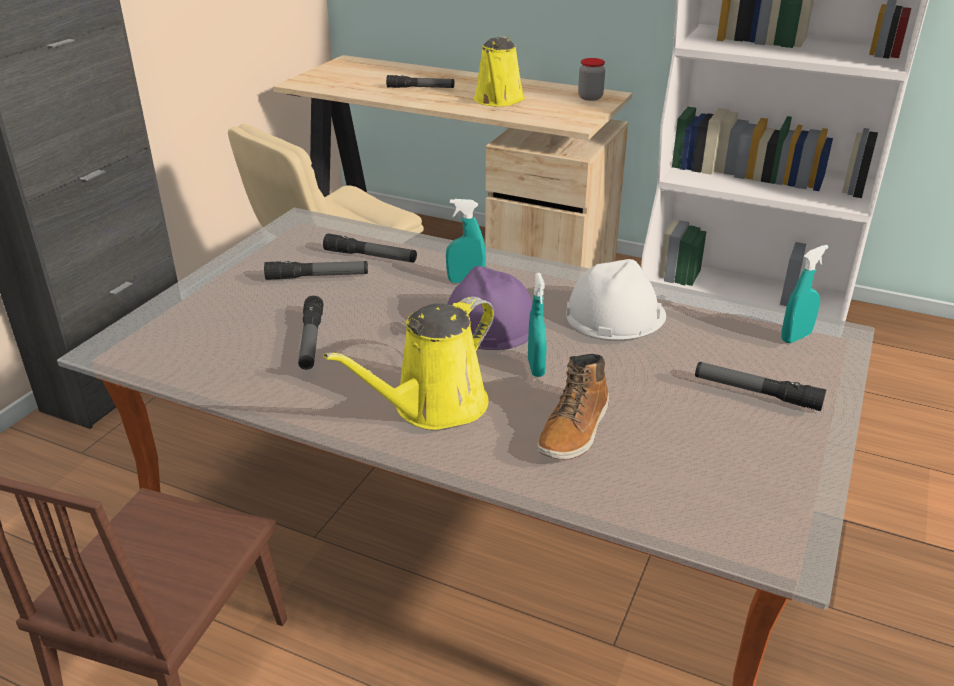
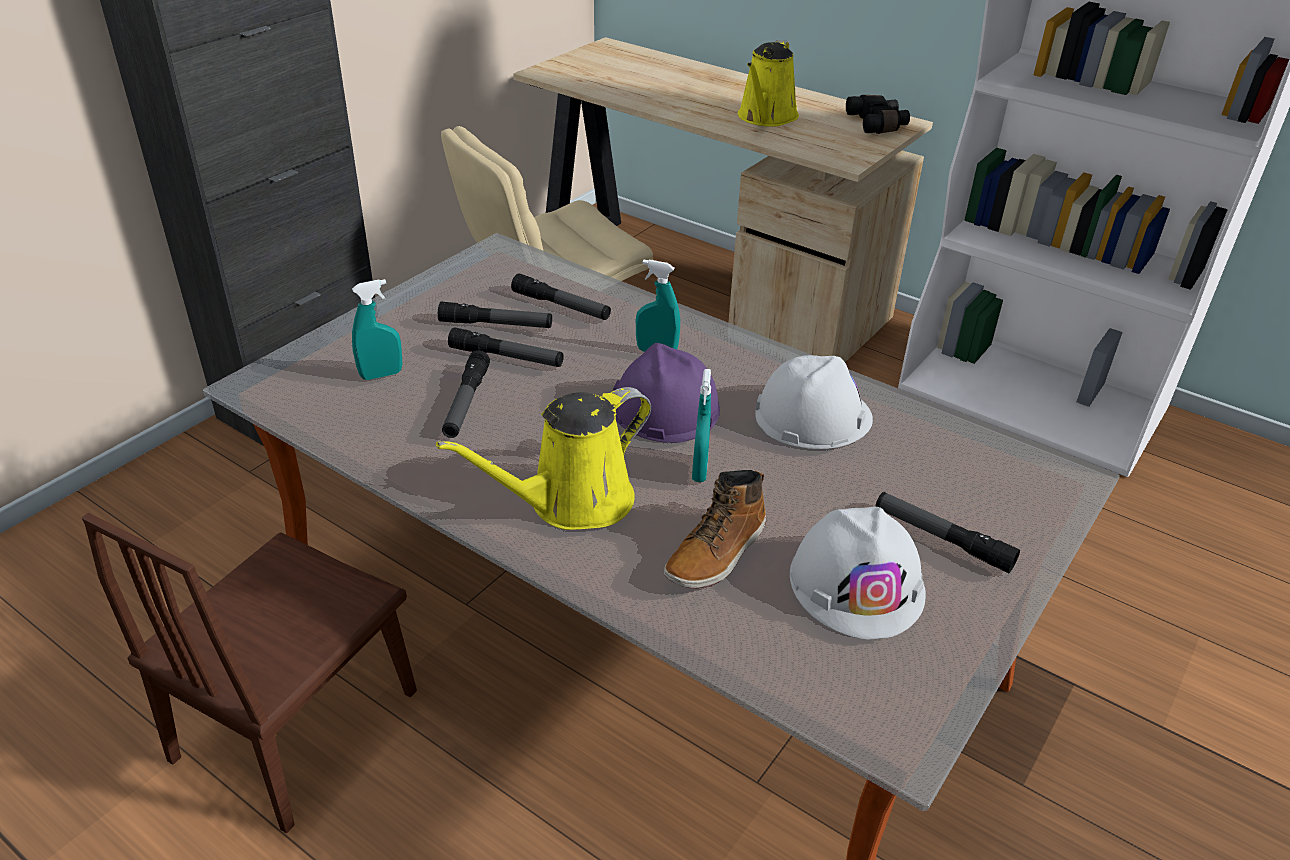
camera: 10 degrees right, 5 degrees up
flashlight [386,75,454,88] -> flashlight moved to [448,327,564,367]
jar [578,58,605,101] -> black binoculars [846,95,910,134]
turquoise spray bottle [781,245,828,343] -> turquoise spray bottle moved to [352,279,403,380]
none -> white hard hat [790,507,926,639]

